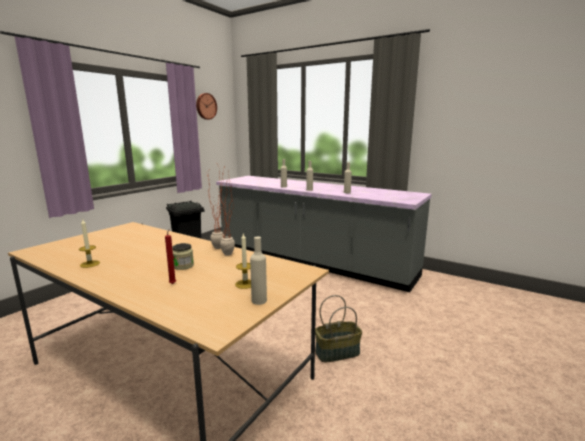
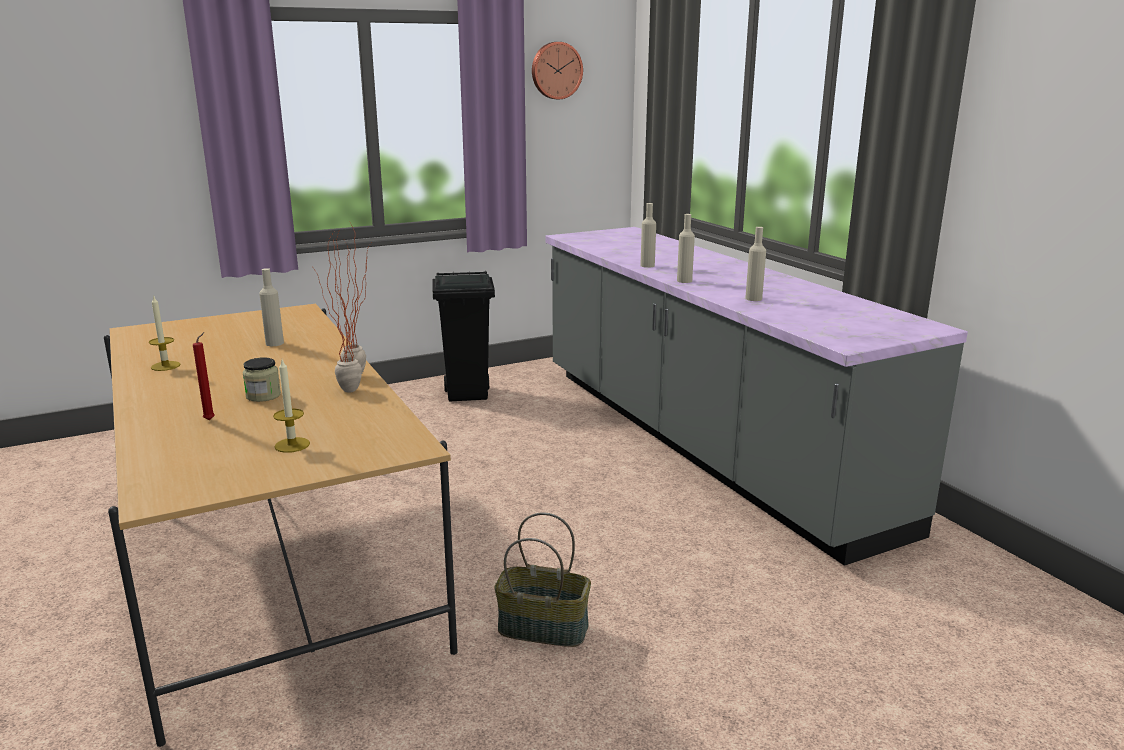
camera: 30 degrees right, 5 degrees up
beige bottle [250,237,267,305] -> beige bottle moved to [259,268,284,346]

